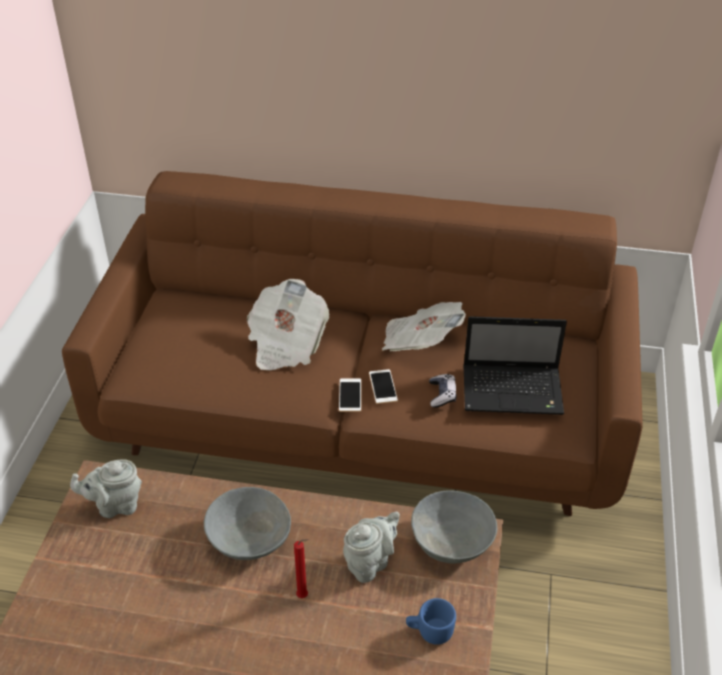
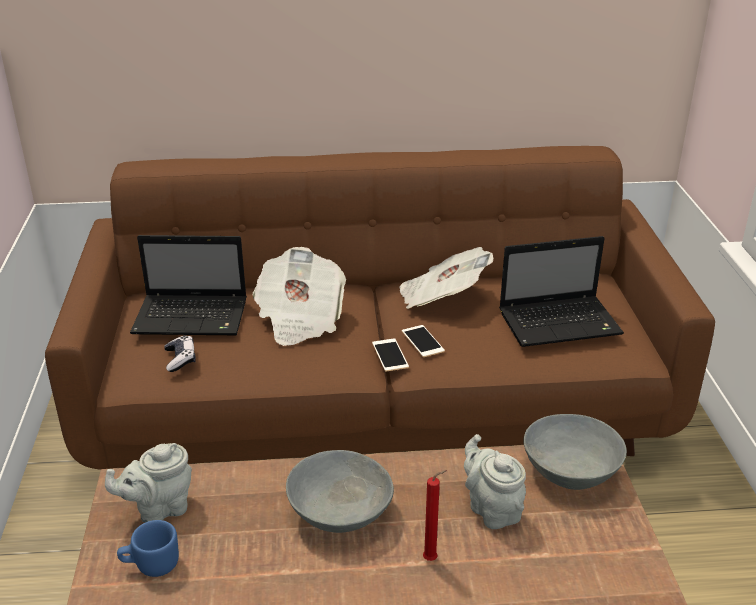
camera: 15 degrees left, 10 degrees down
grey teapot [343,512,400,583] -> grey teapot turned 60 degrees counterclockwise [464,434,526,529]
blue mug [406,598,456,645] -> blue mug moved to [117,520,179,577]
game controller [429,374,457,408] -> game controller moved to [164,335,196,372]
none -> laptop [130,235,247,335]

